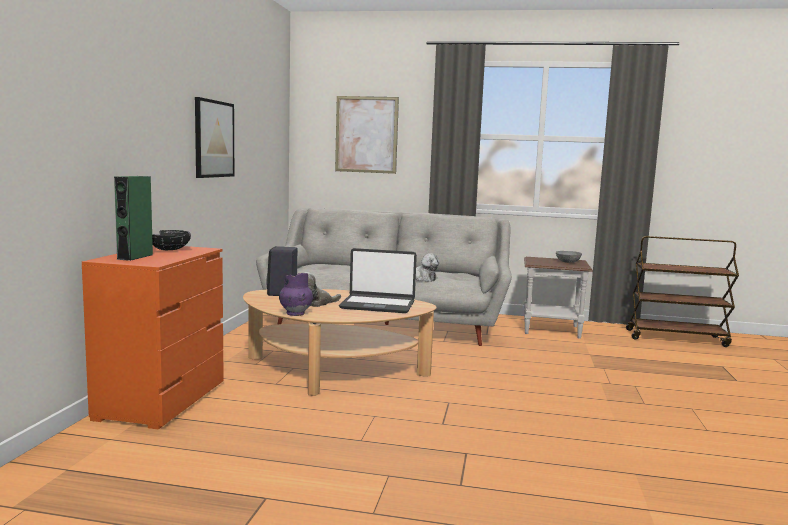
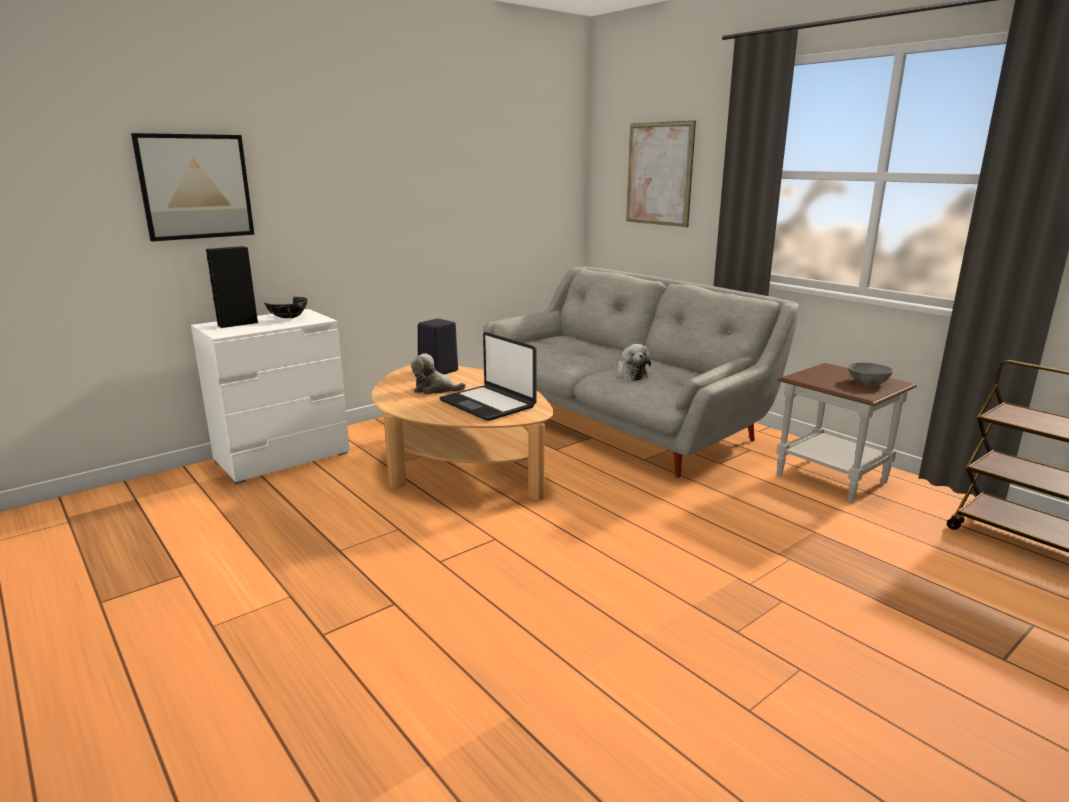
camera: 40 degrees right, 10 degrees up
orange dresser [82,246,224,429] -> white dresser [191,309,350,484]
green speaker [114,176,153,261] -> black speaker [206,246,258,328]
picture [195,97,234,178] -> picture moved to [131,133,254,241]
purple vase [279,273,313,316] -> none

